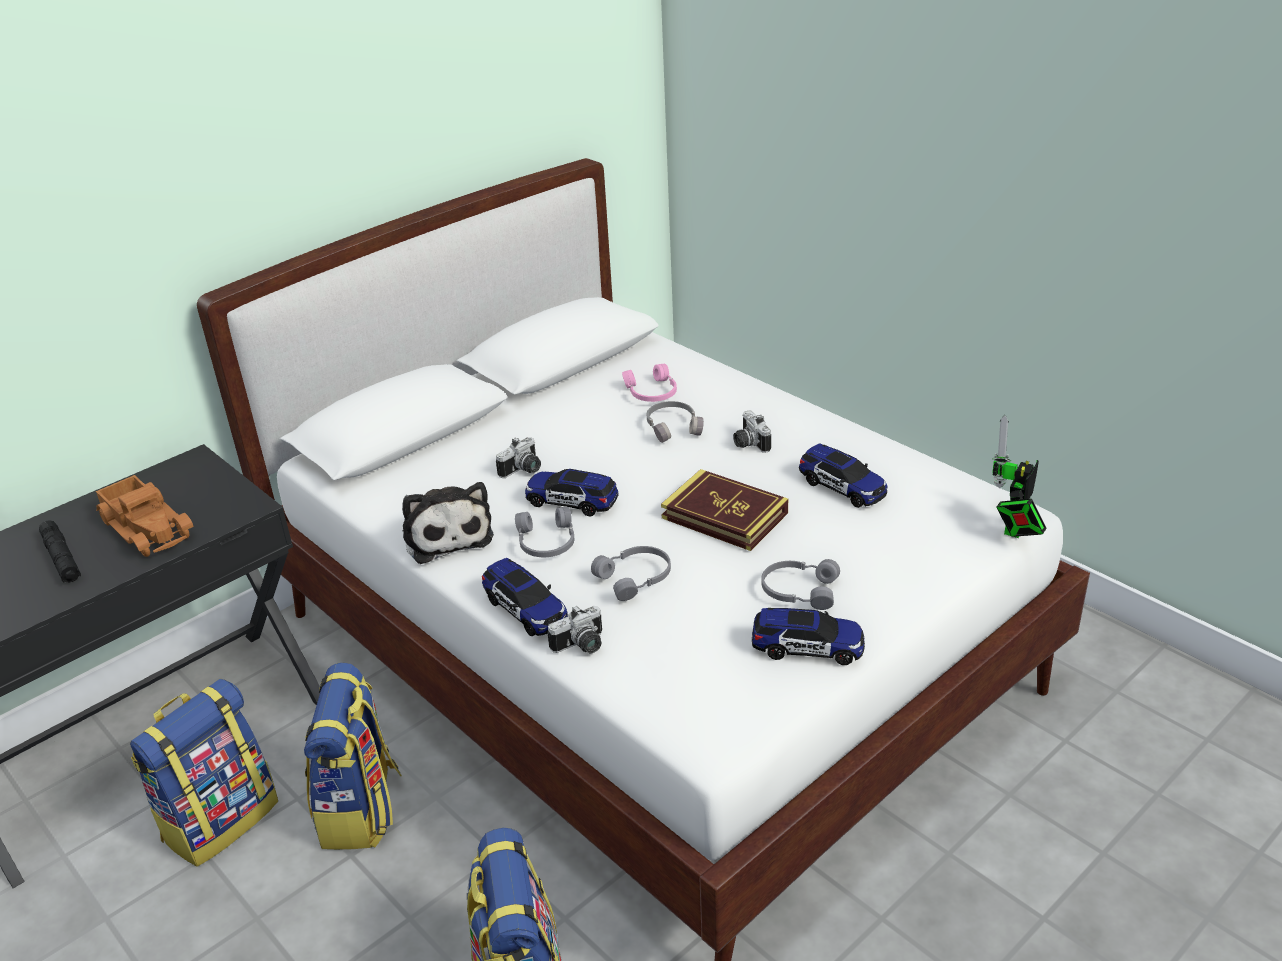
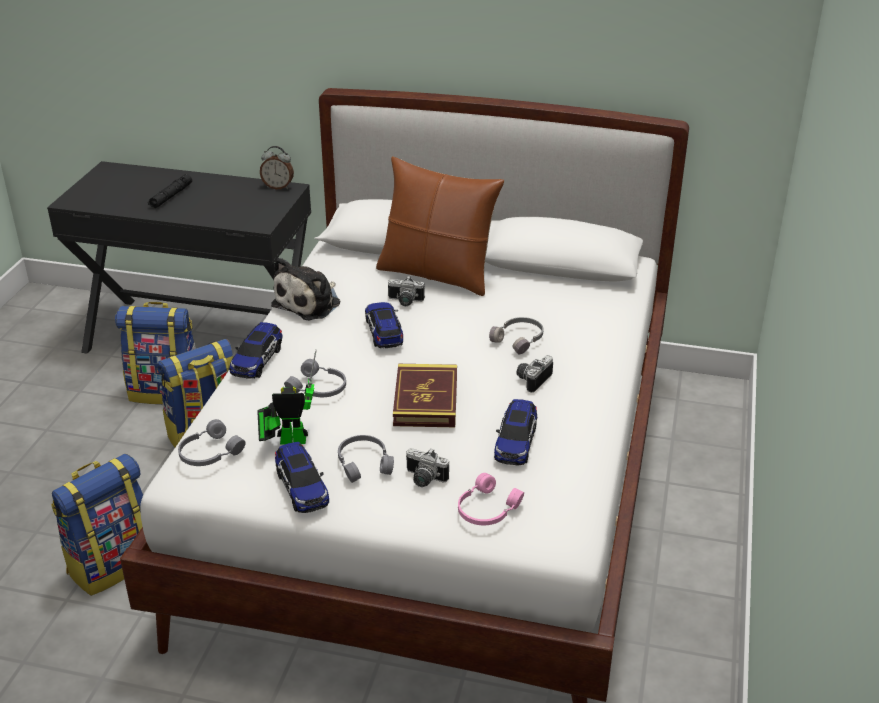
camera: 55 degrees right, 0 degrees up
toy truck [96,475,193,557] -> none
grey headphones [515,507,574,557] -> grey headphones moved to [178,419,246,466]
camera [547,606,602,653] -> camera moved to [406,448,449,487]
pink headphones [622,364,677,402] -> pink headphones moved to [458,473,524,525]
toy robot [992,415,1047,538] -> toy robot moved to [257,349,317,445]
none -> alarm clock [260,146,294,189]
none -> brown pillow [376,157,504,296]

